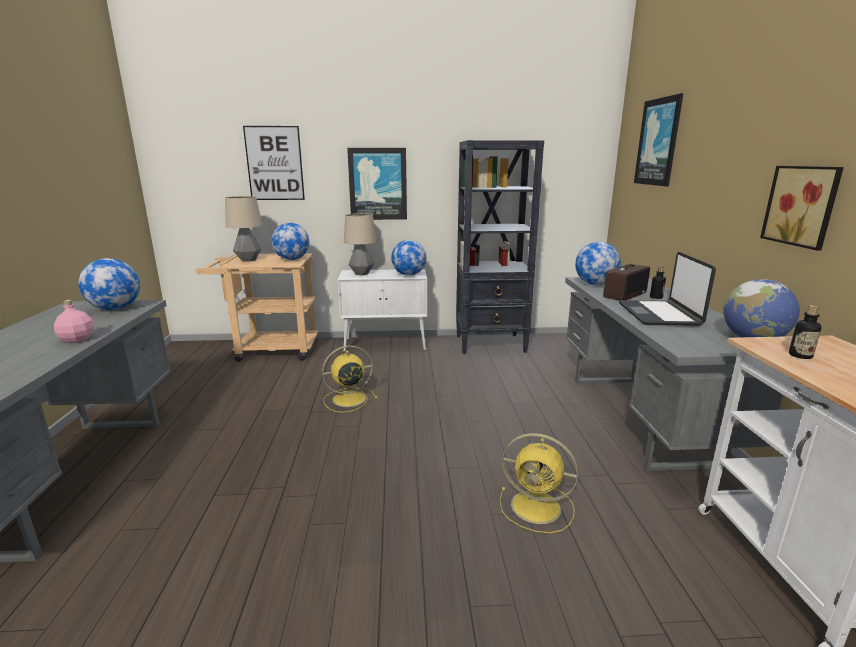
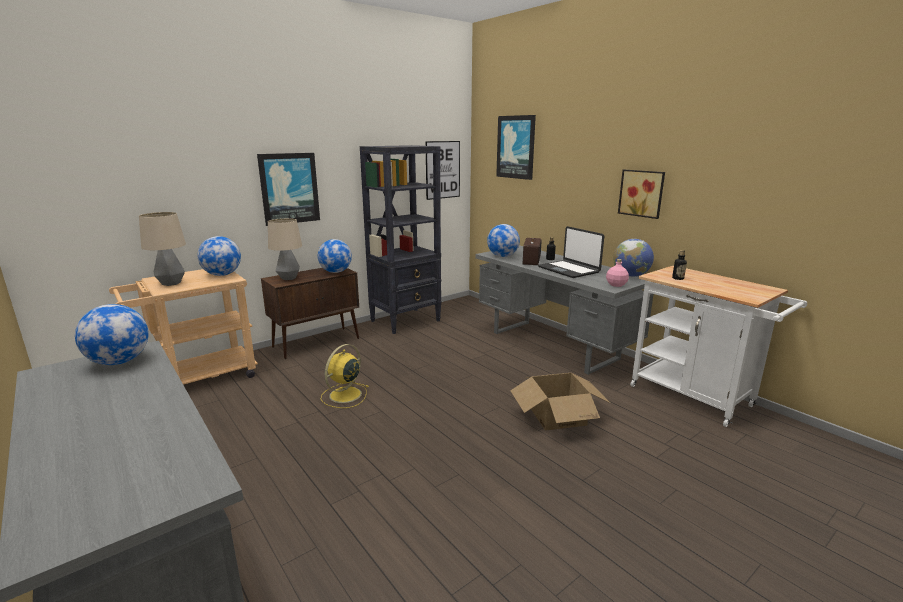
camera: 35 degrees left, 0 degrees up
pink bottle [54,300,94,343] -> pink bottle moved to [606,259,629,287]
picture [243,126,305,200] -> picture moved to [425,141,460,200]
white cabinet [337,269,427,352] -> brown cabinet [261,268,359,359]
yellow fan [500,433,578,533] -> cardboard box [510,373,610,430]

